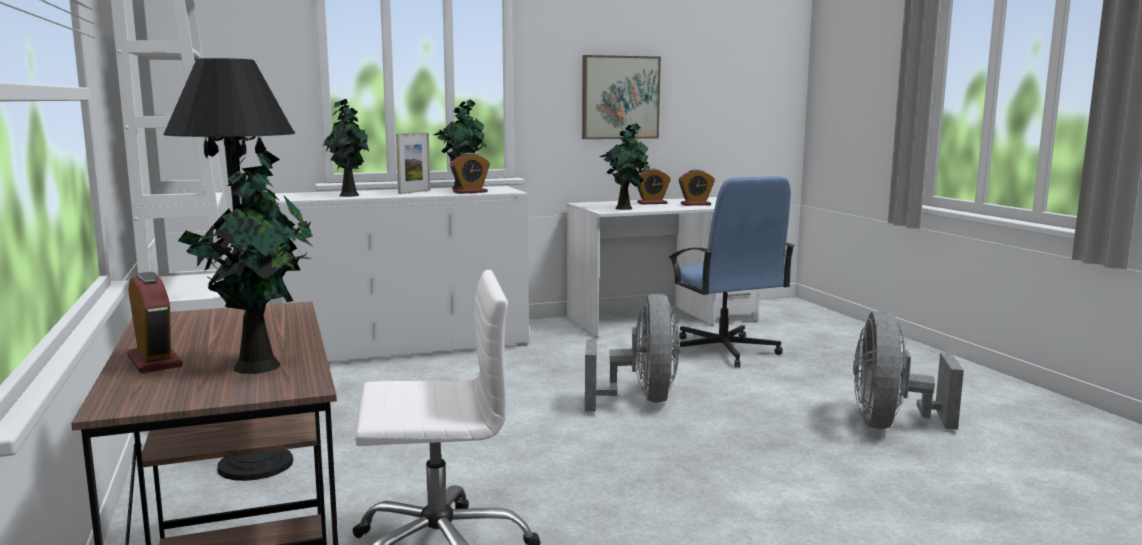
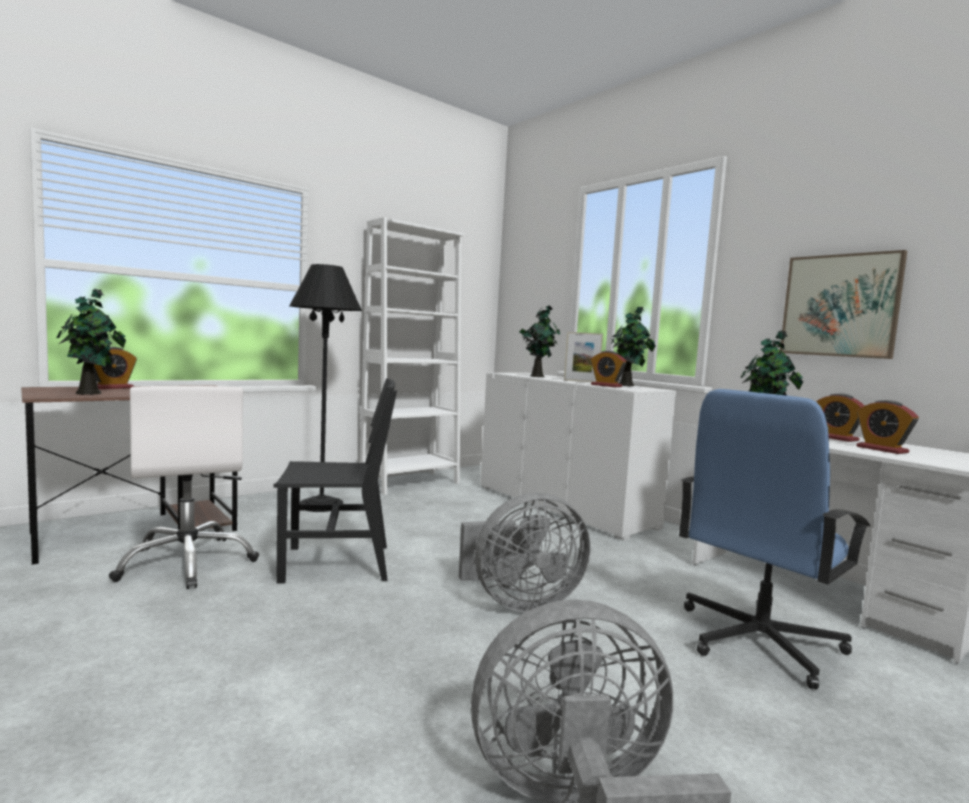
camera: 70 degrees right, 5 degrees down
none -> black chair [273,378,397,584]

